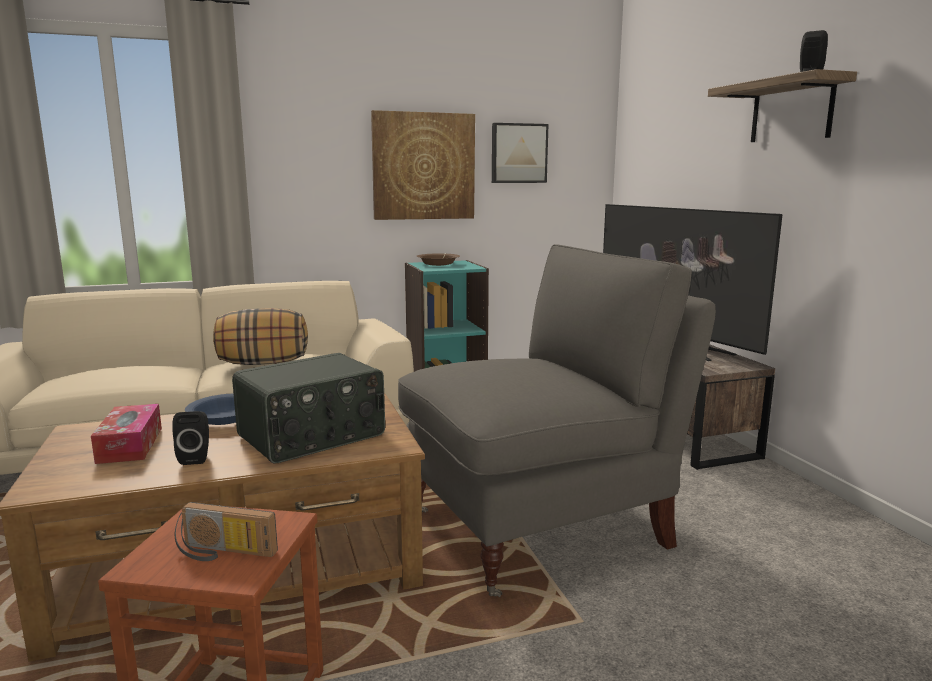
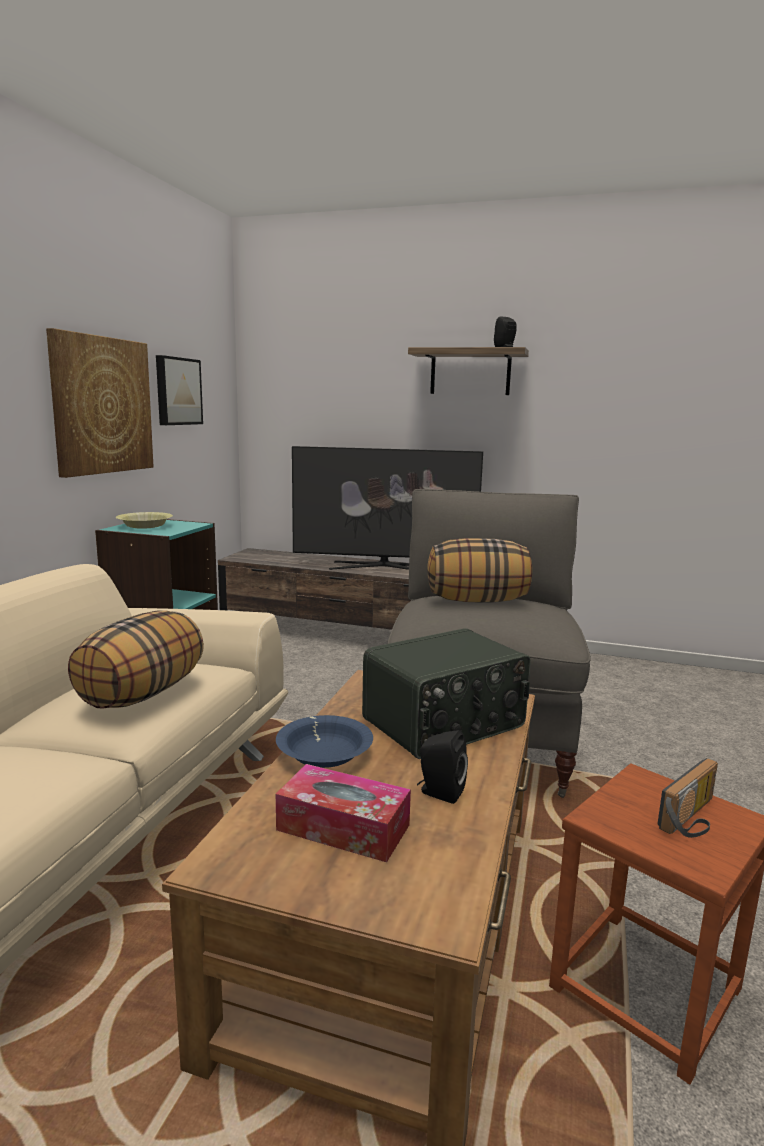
camera: 55 degrees left, 0 degrees up
radio [232,353,385,464] -> radio turned 60 degrees clockwise [362,628,530,759]
brown bowl [417,253,460,266] -> yellow bowl [116,512,173,529]
none -> pillow [427,538,532,602]

